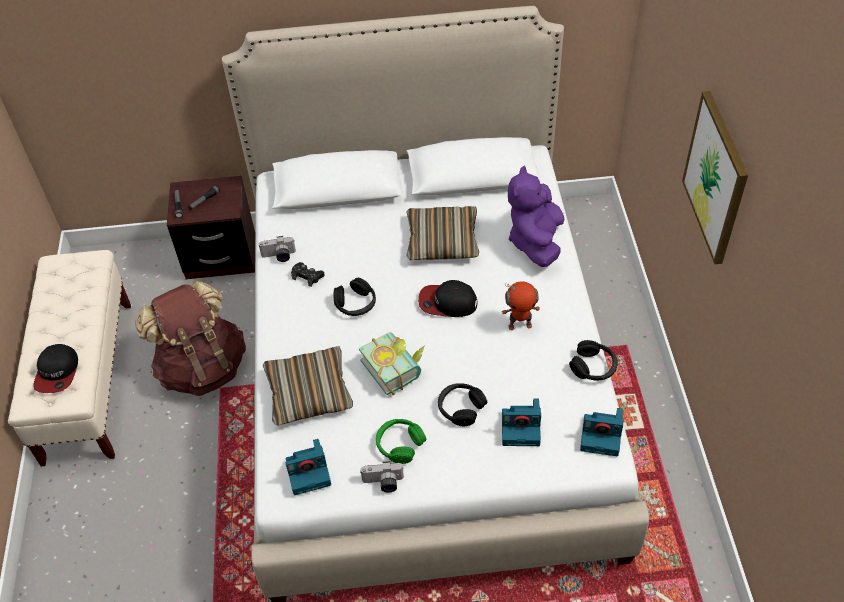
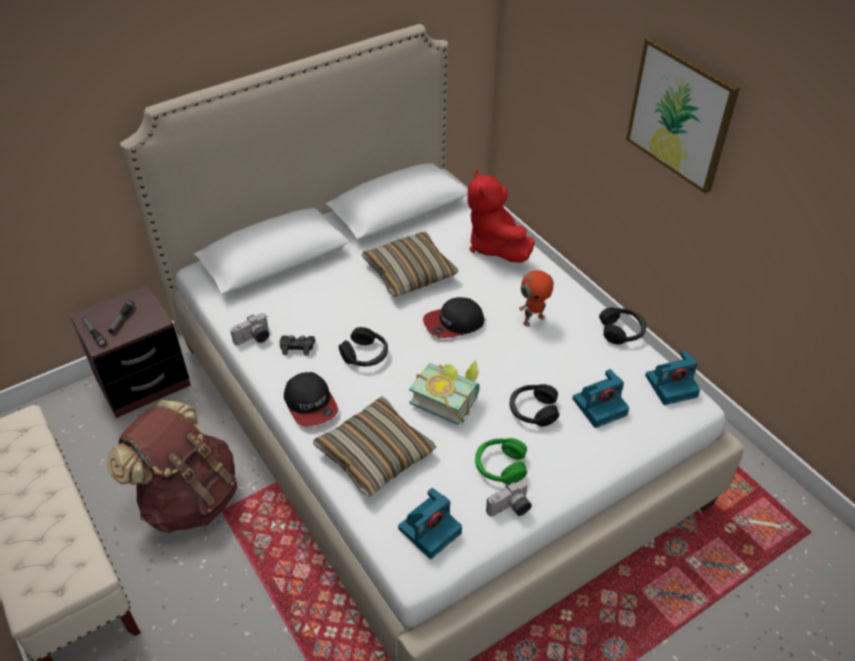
camera: 30 degrees left, 5 degrees down
cap [33,344,78,393] -> cap moved to [284,372,338,427]
purple plush toy [508,166,564,267] -> red plush toy [467,169,535,263]

